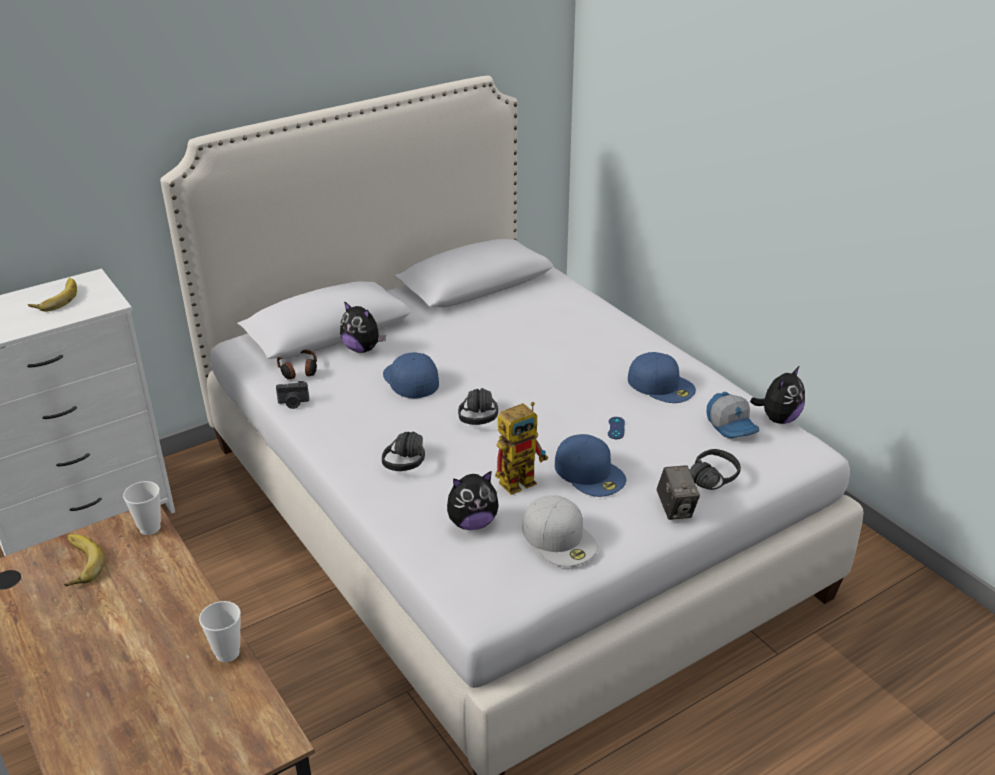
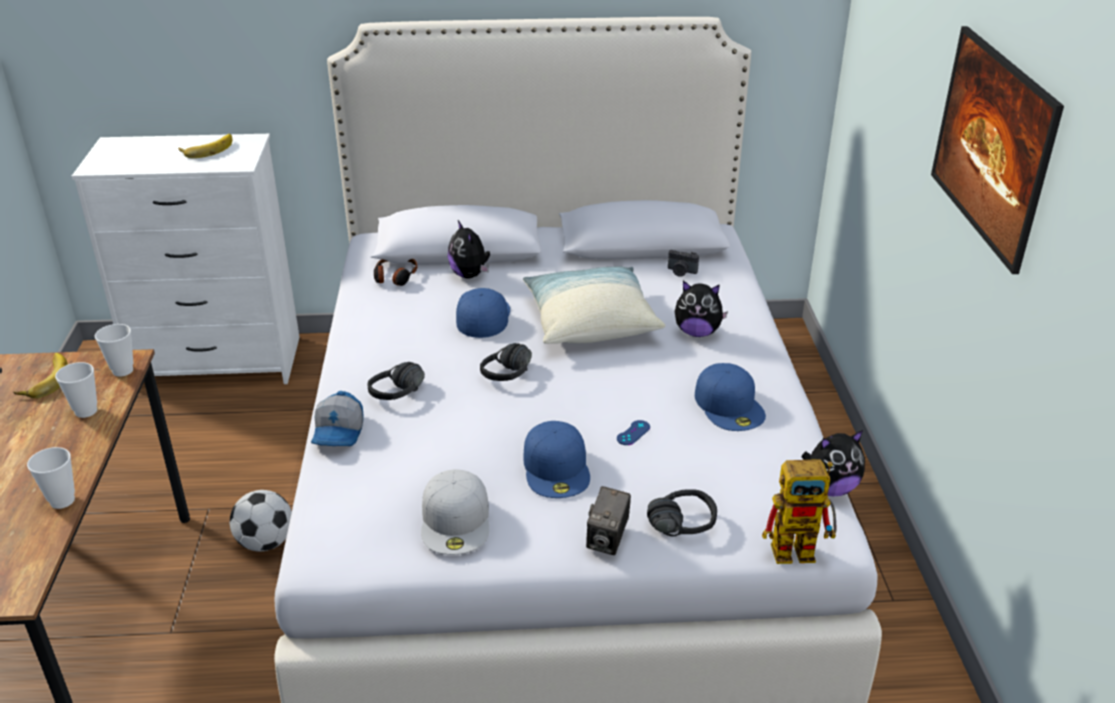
camera: 30 degrees right, 0 degrees up
camera [276,381,309,409] -> camera moved to [668,250,699,277]
plush toy [447,471,499,530] -> plush toy moved to [675,281,728,337]
toy robot [495,402,548,495] -> toy robot moved to [762,459,837,564]
cap [706,392,759,438] -> cap moved to [311,391,364,446]
none -> cup [55,362,97,418]
none -> football [230,490,292,552]
none -> pillow [523,266,665,344]
none -> picture [931,26,1064,274]

